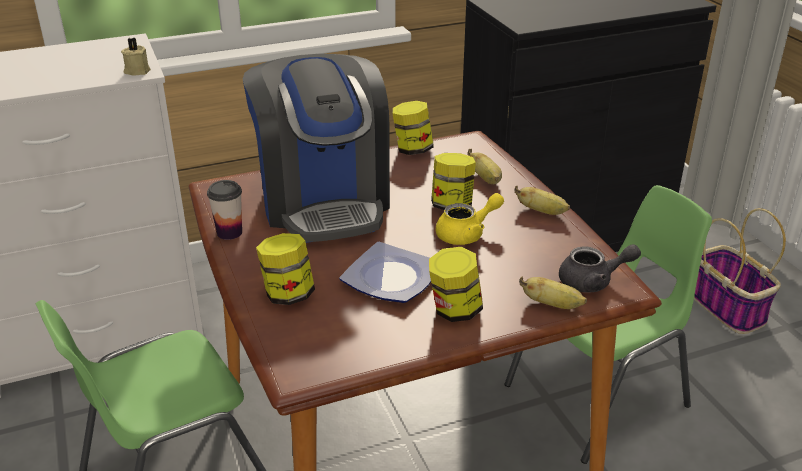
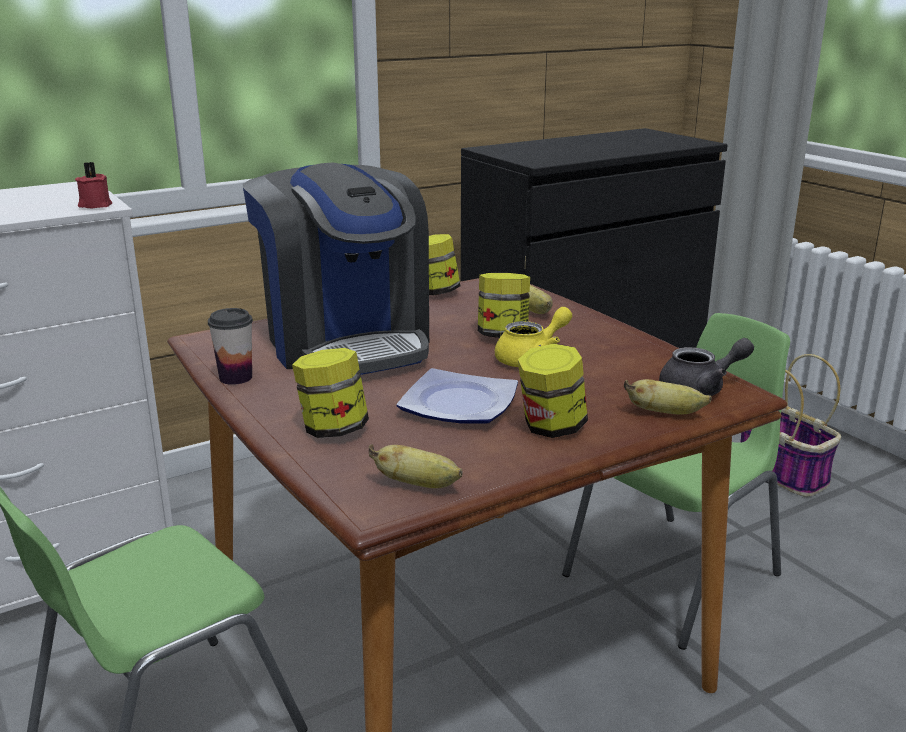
camera: 10 degrees left, 10 degrees down
beige candle [121,37,151,76] -> red candle [75,162,112,208]
banana [515,186,570,215] -> banana moved to [369,444,463,488]

